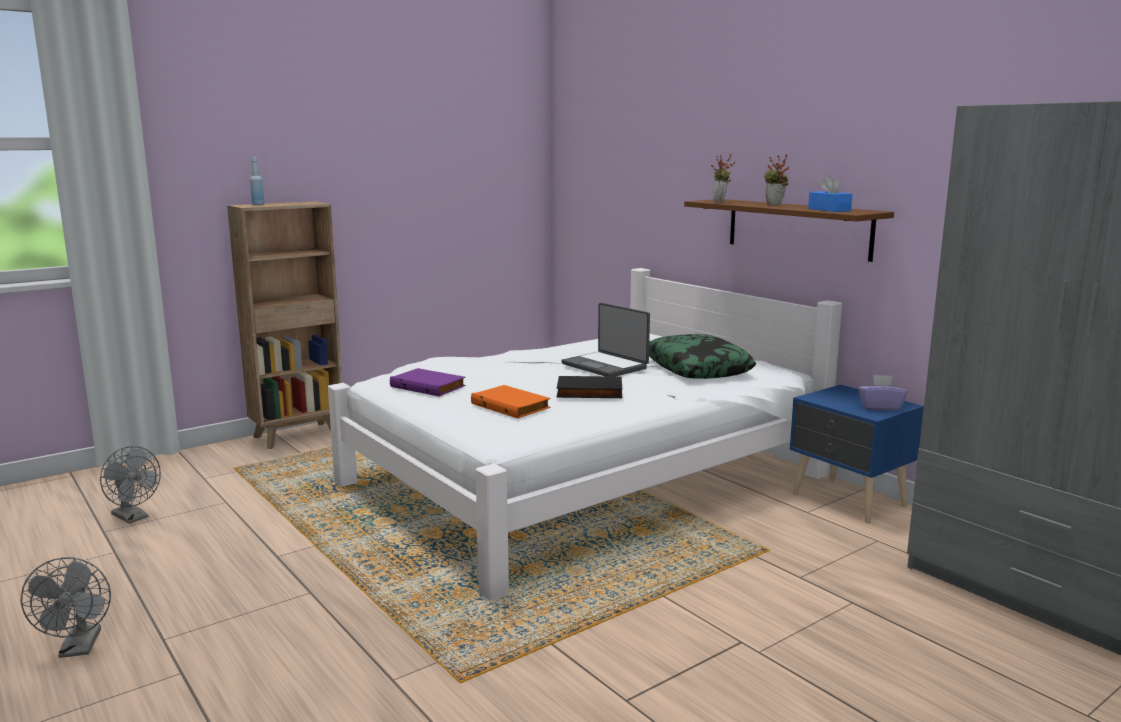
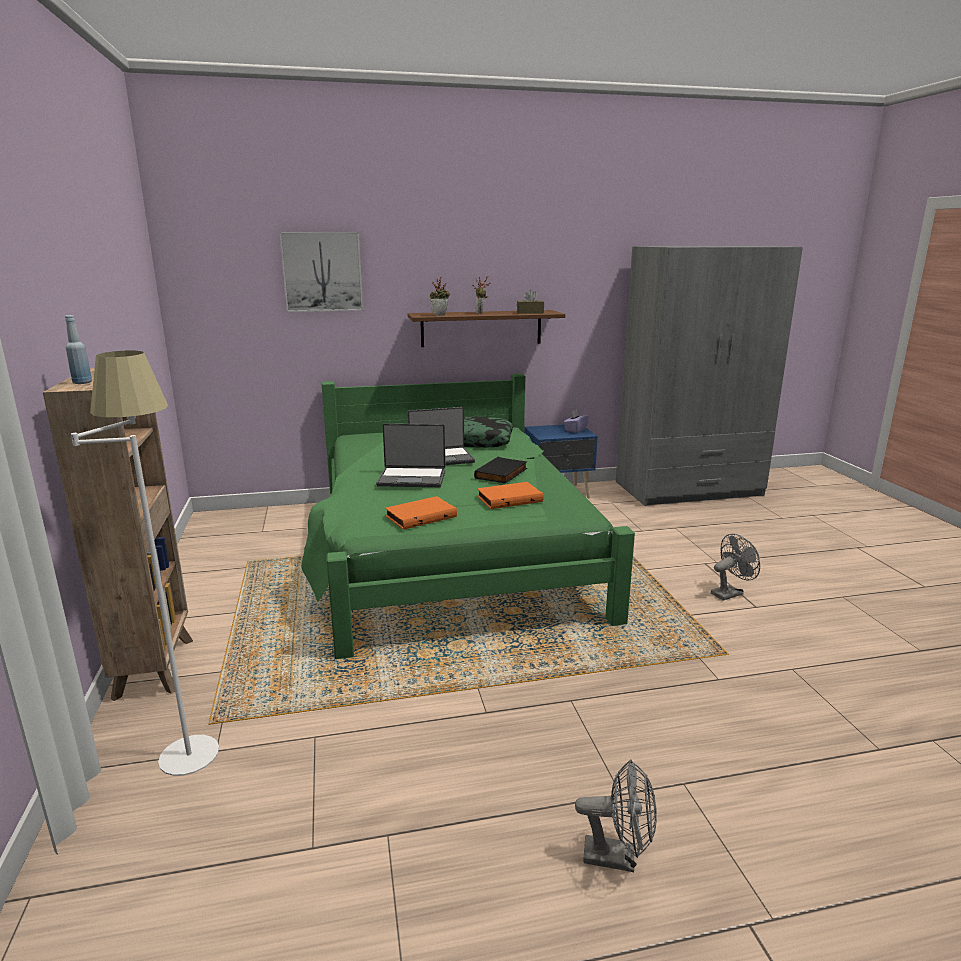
camera: 65 degrees left, 5 degrees up
grey fan [100,446,161,524] -> grey fan moved to [711,534,760,601]
white bed [328,268,842,601] -> green bed [301,373,635,659]
purple book [390,368,466,397] -> orange book [385,496,457,530]
blue tissue box [808,176,852,212] -> brown tissue box [517,290,544,313]
none -> white floor lamp [71,351,219,776]
none -> picture [279,232,363,312]
none -> laptop [376,423,446,487]

